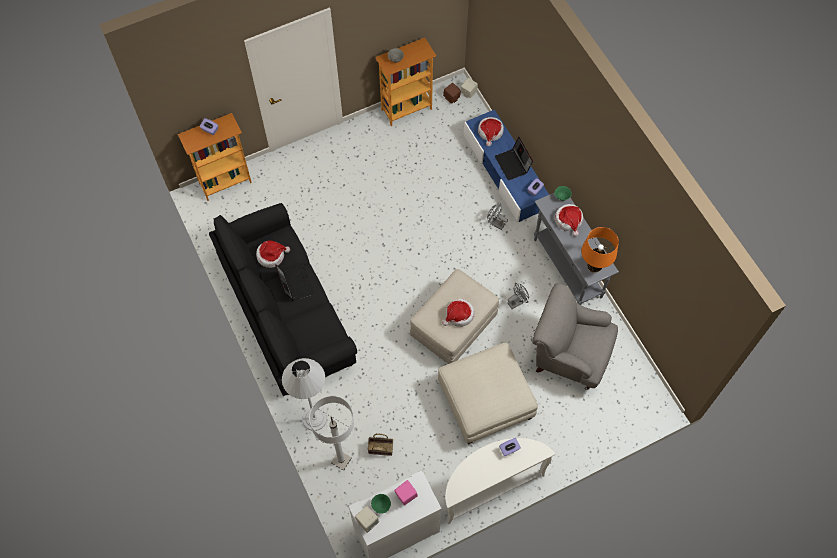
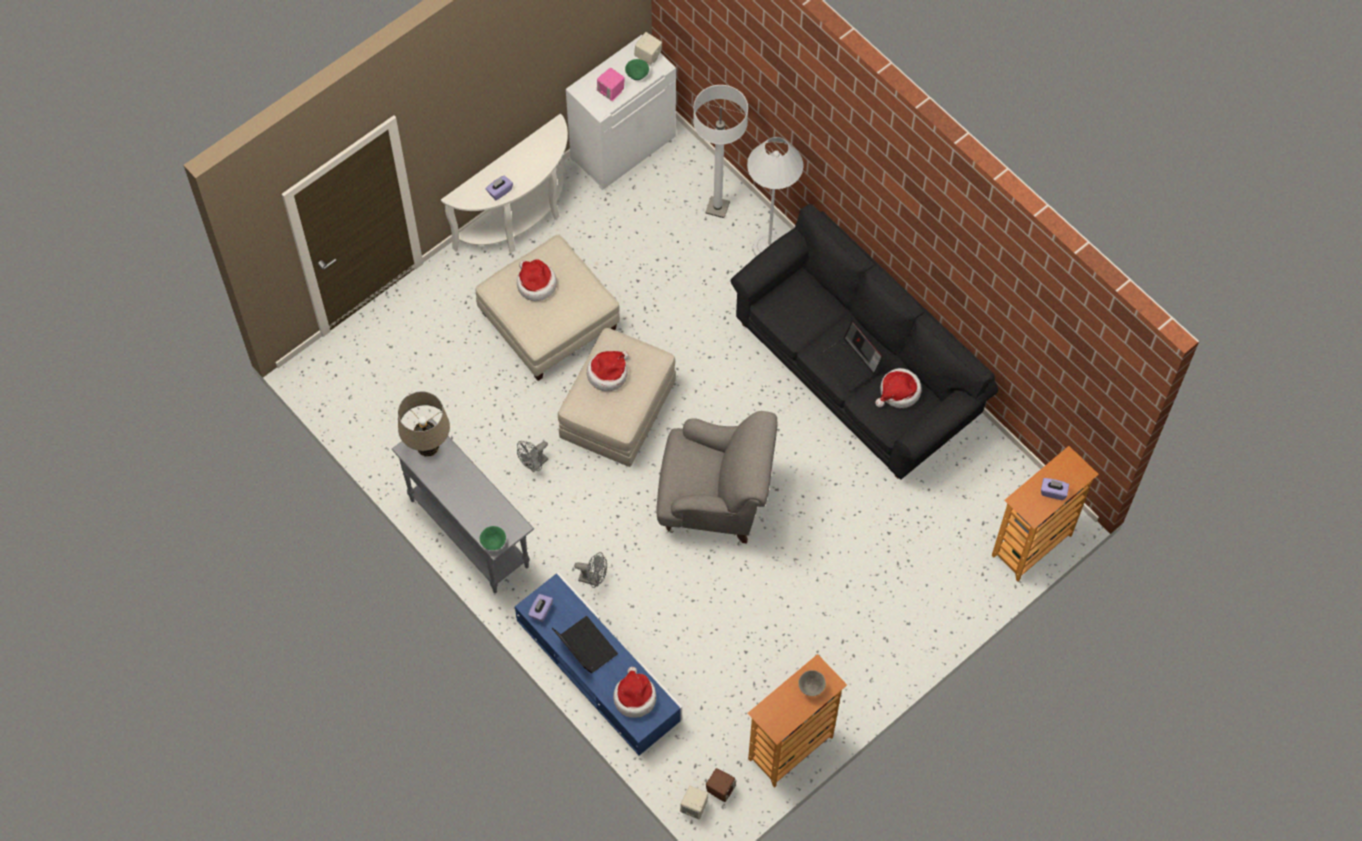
camera: 165 degrees right, 0 degrees up
basket [367,434,393,456] -> none
grey armchair [532,283,618,390] -> grey armchair moved to [656,411,777,544]
hat [555,204,583,236] -> hat moved to [517,259,557,301]
orange table lamp [581,227,619,273] -> beige table lamp [398,391,450,456]

